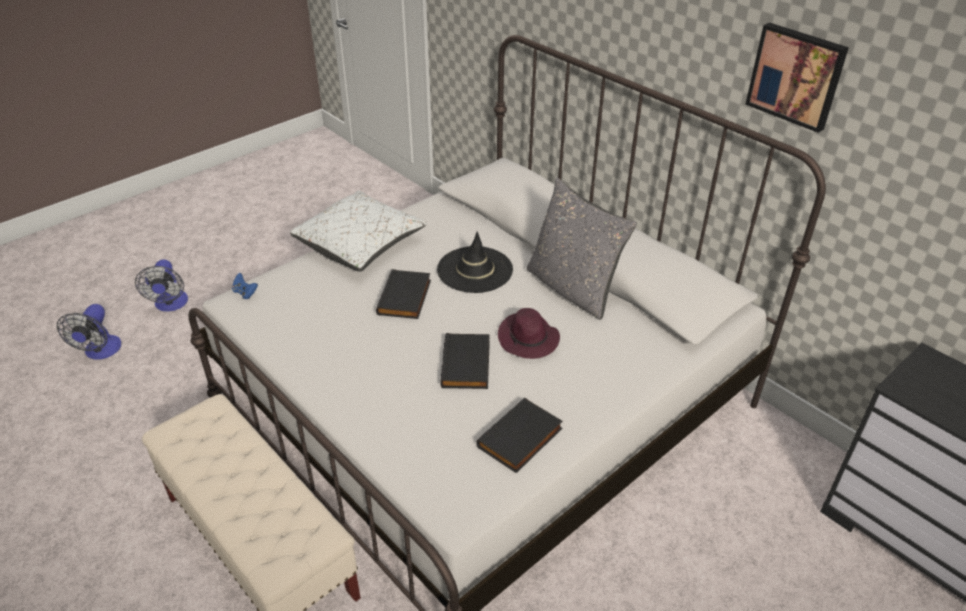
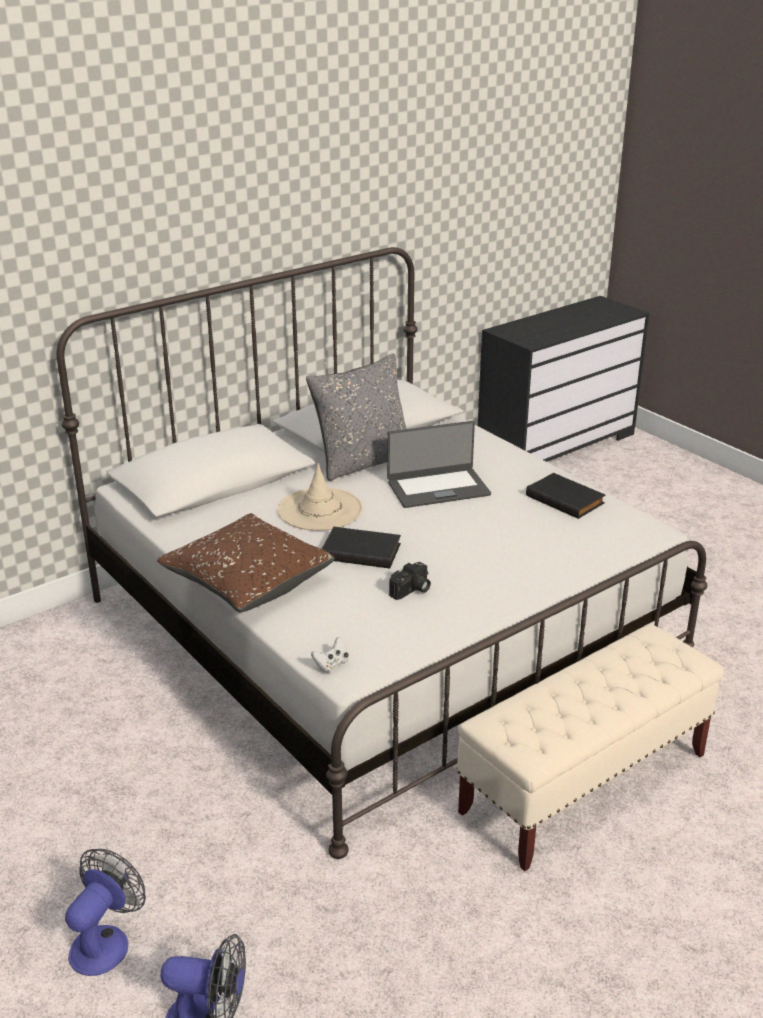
camera: 85 degrees left, 10 degrees down
fan [135,259,188,312] -> fan turned 60 degrees counterclockwise [65,849,146,976]
blue game controller [232,273,258,299] -> white game controller [311,637,349,673]
white pillow [290,191,427,272] -> brown pillow [157,513,335,613]
black hat [437,231,513,293] -> beige hat [278,463,363,531]
black book [440,333,490,389] -> none
purple hat [498,308,560,359] -> laptop [387,421,491,508]
picture [745,23,849,133] -> none
none -> camera [389,562,431,600]

